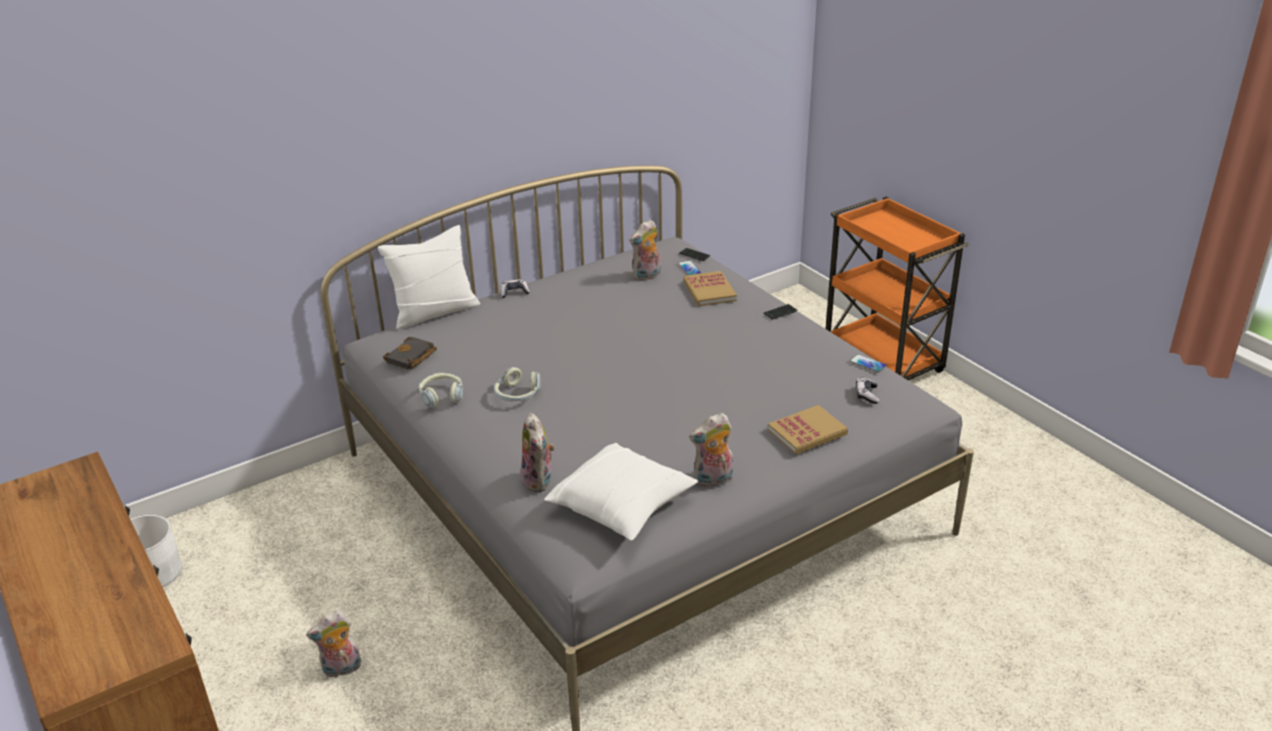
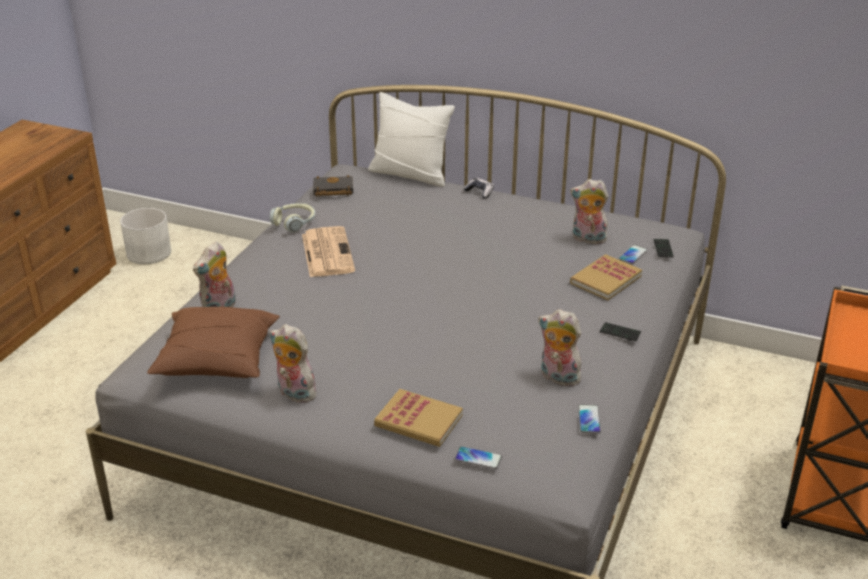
camera: 55 degrees right, 0 degrees up
plush toy [306,611,362,678] -> plush toy moved to [538,309,583,386]
headphones [494,367,541,402] -> newspaper [302,226,355,277]
white pillow [544,443,698,541] -> brown pillow [147,307,280,378]
game controller [856,378,880,404] -> none
none -> phone [455,446,502,469]

